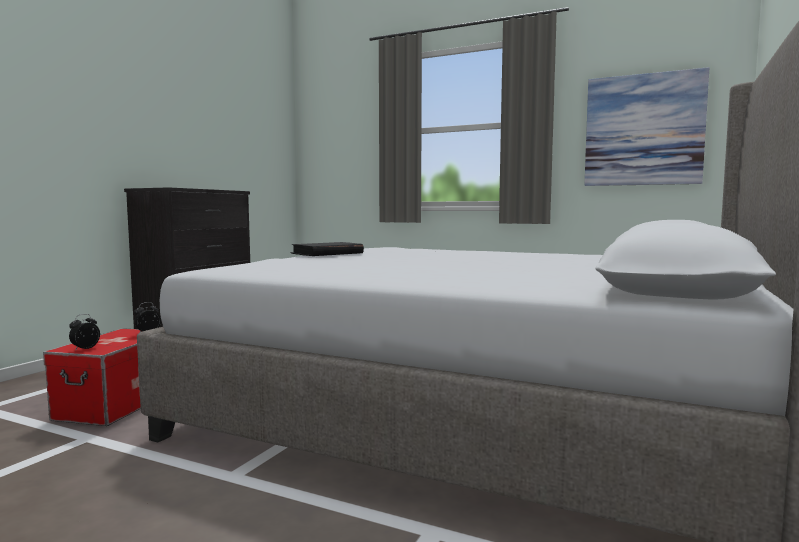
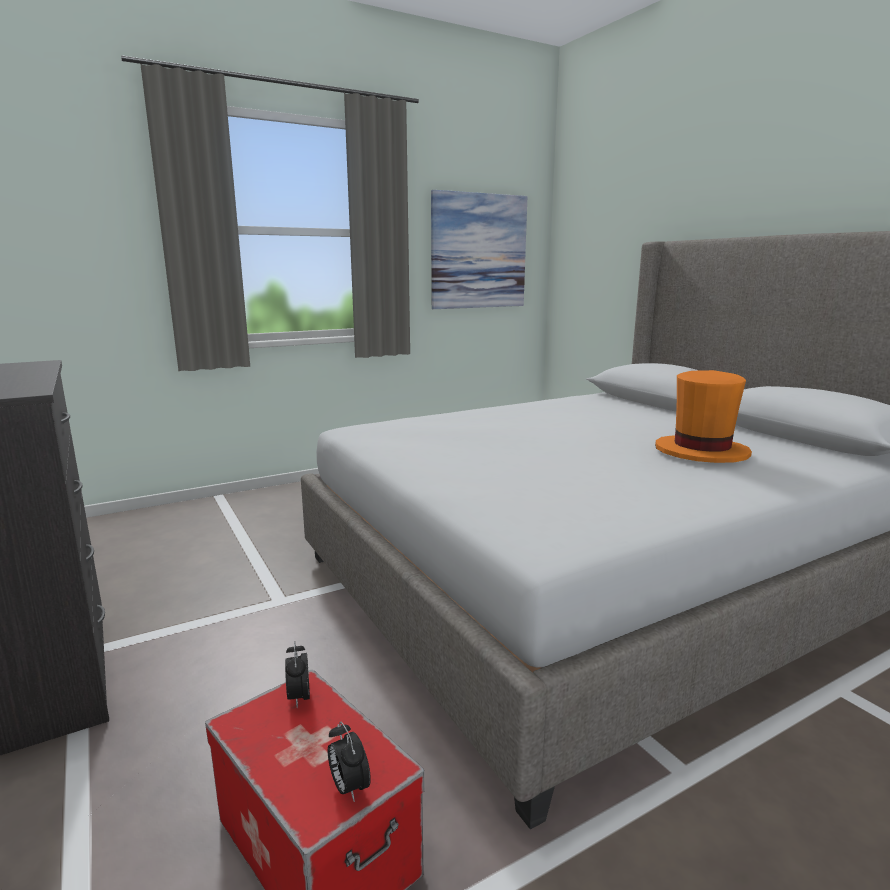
camera: 55 degrees left, 10 degrees up
black book [290,242,364,256] -> none
none -> orange hat [655,370,752,463]

